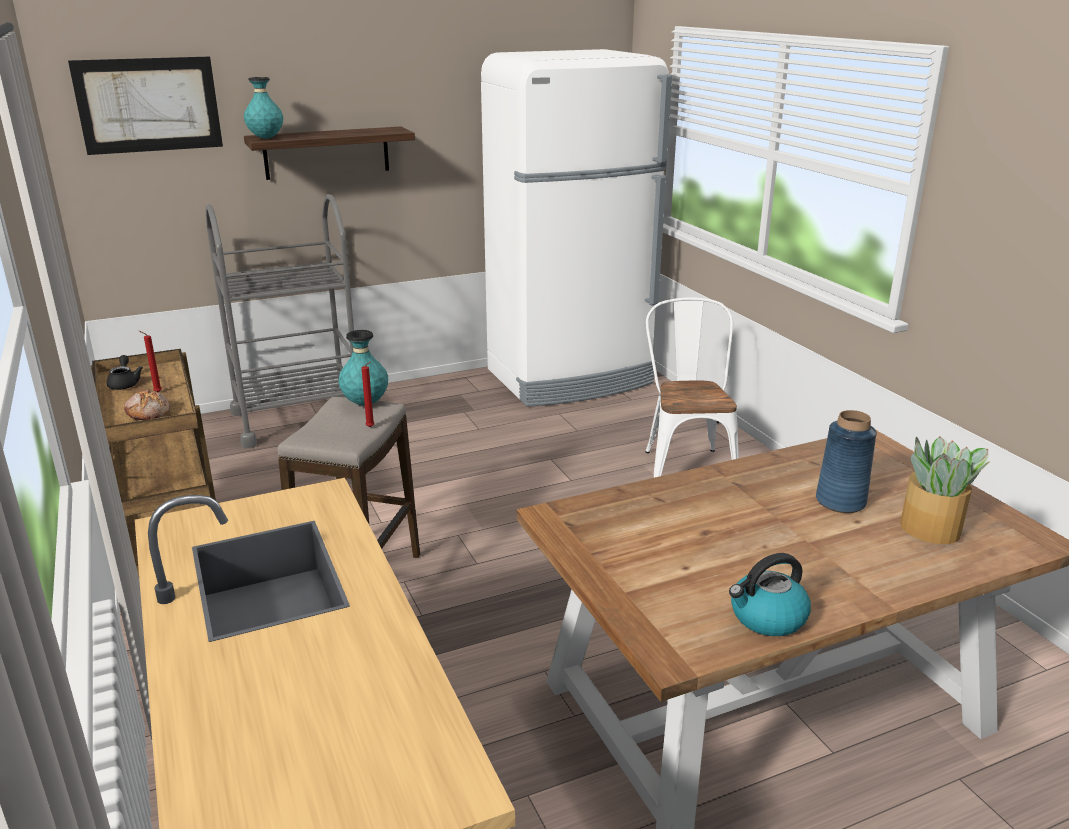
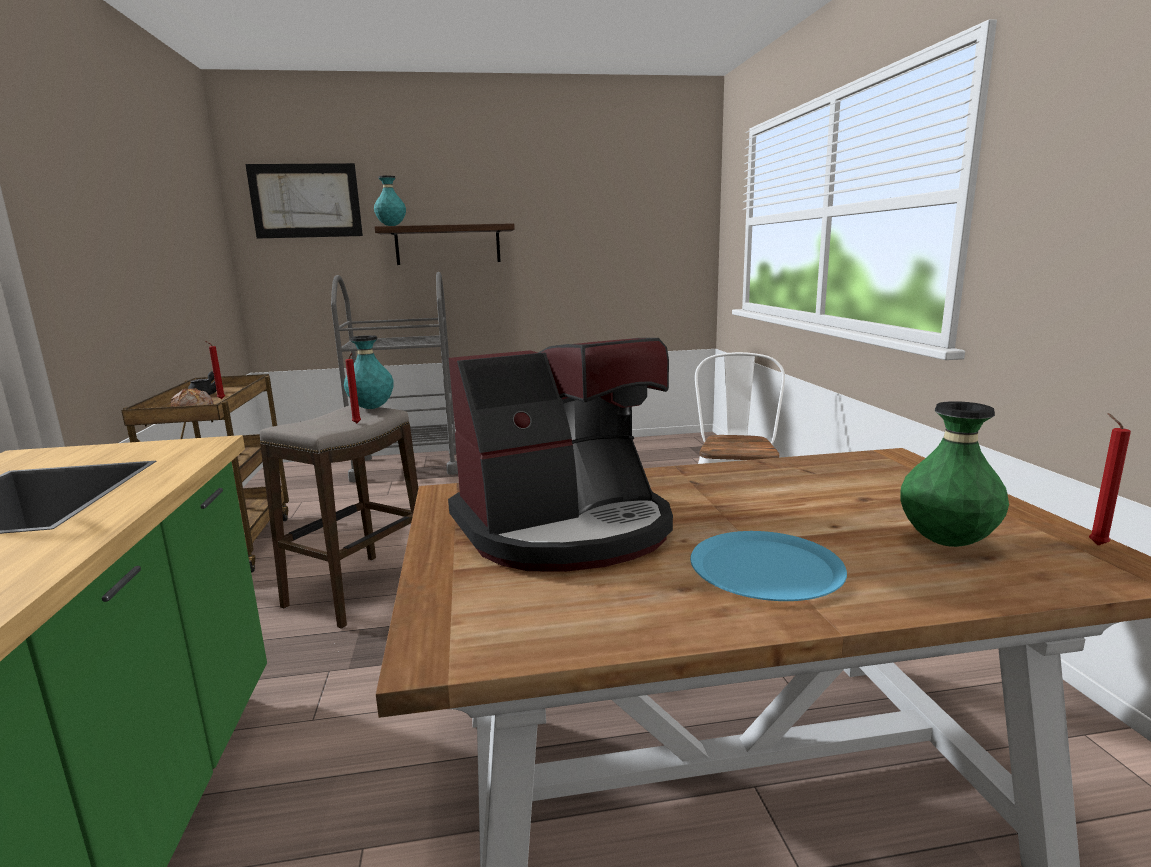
camera: 15 degrees right, 10 degrees down
white fridge [481,49,672,407] -> none
kettle [729,553,811,636] -> none
blue vase [816,410,877,513] -> none
potted plant [900,436,989,544] -> green vase [901,401,1009,547]
none -> coffee machine [448,338,673,572]
none -> blue plate [690,531,847,601]
none -> red candle [1089,413,1131,545]

